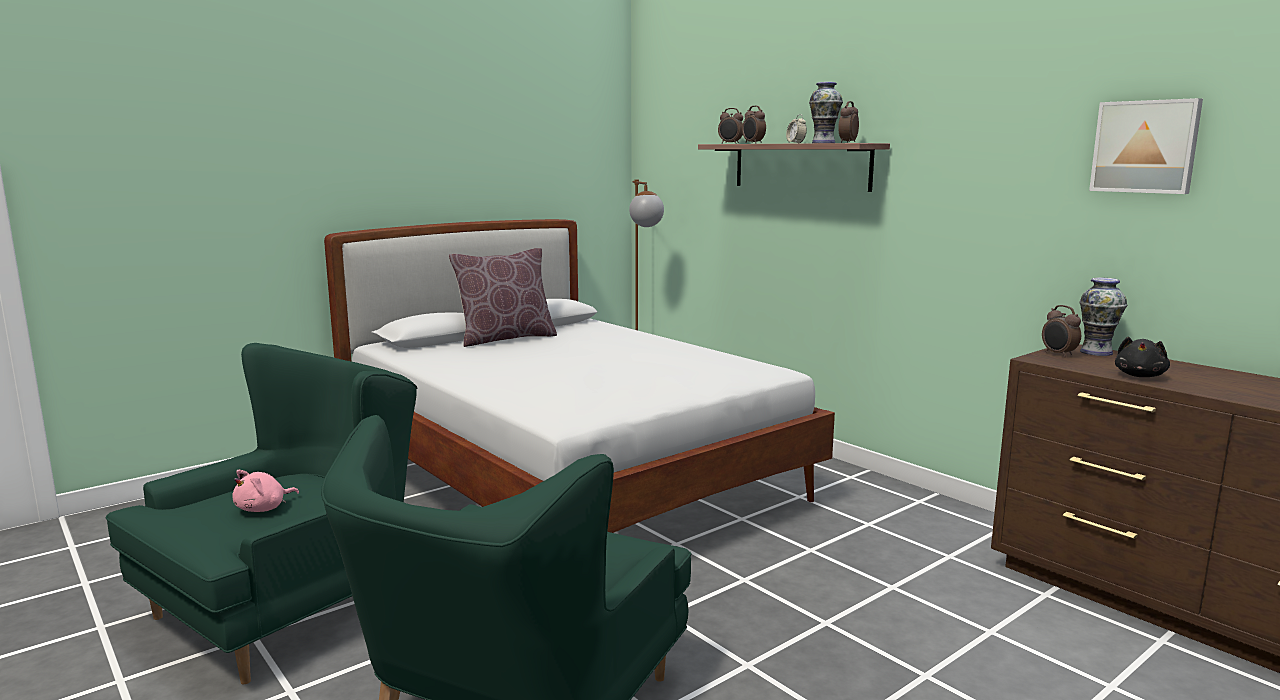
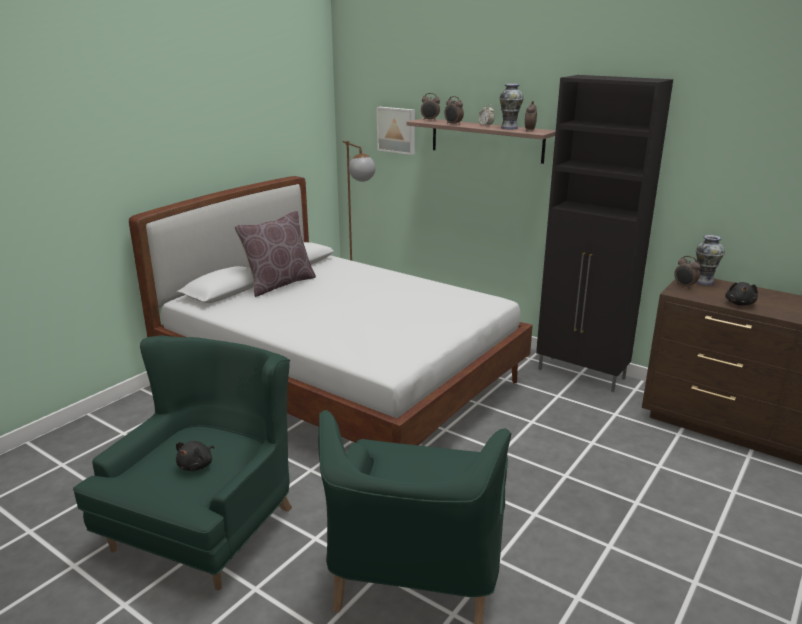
camera: 15 degrees left, 10 degrees up
pink plush toy [232,470,299,512] -> black plush toy [176,441,214,471]
picture [1089,98,1203,194] -> picture moved to [377,107,415,155]
none -> black cabinet [536,75,673,392]

